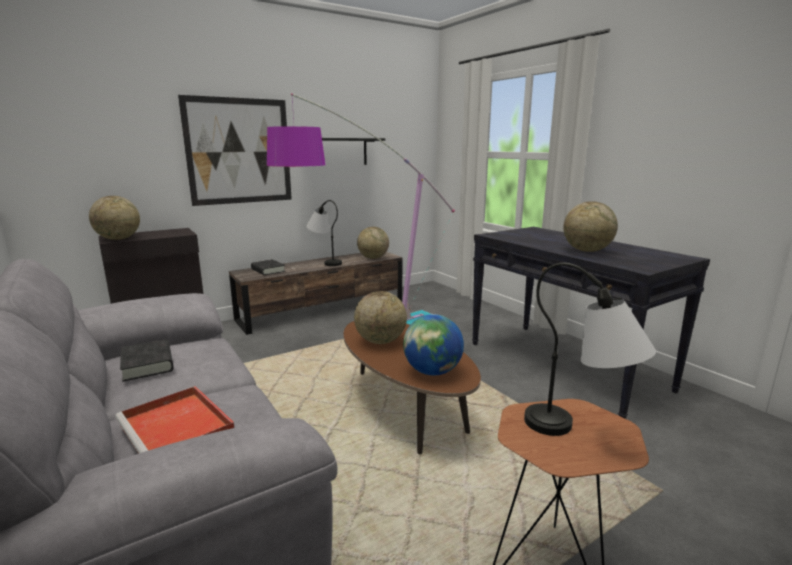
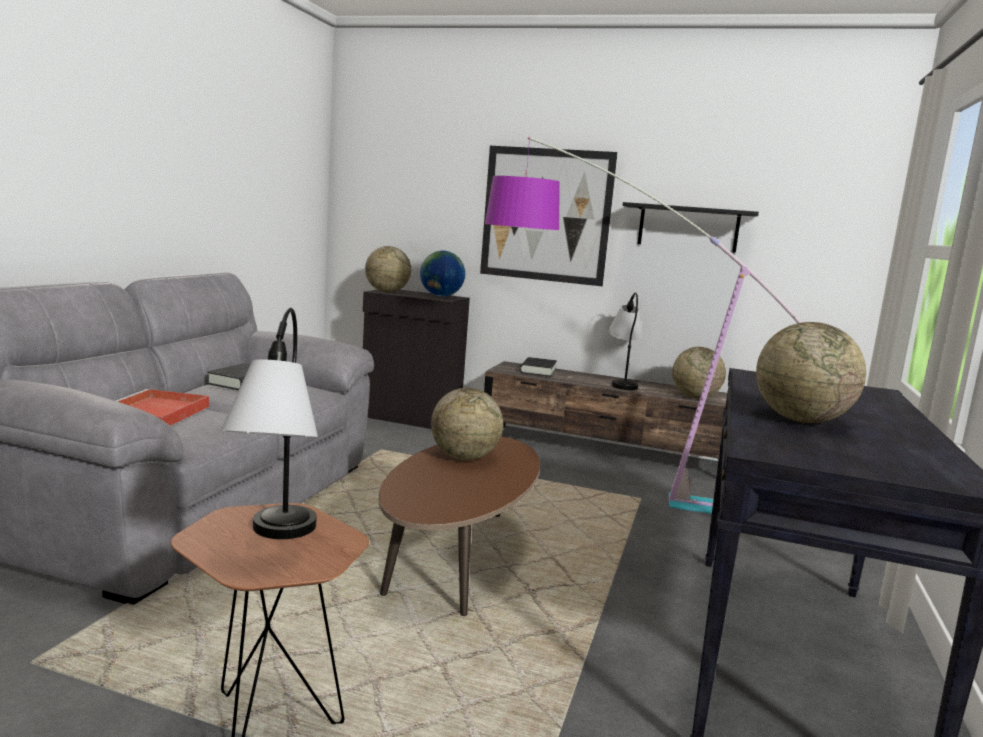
camera: 50 degrees right, 5 degrees down
globe [403,314,464,375] -> globe moved to [420,251,465,296]

